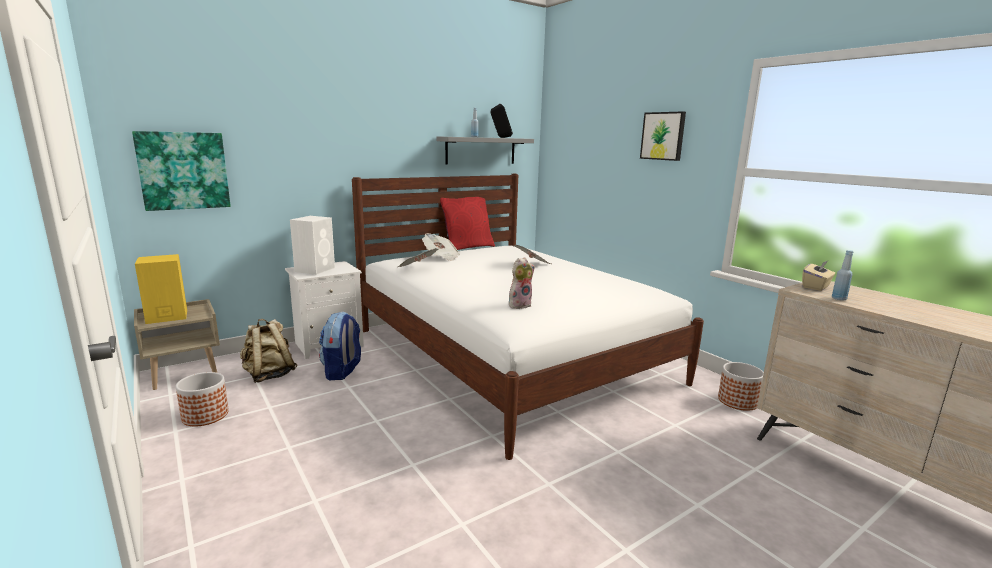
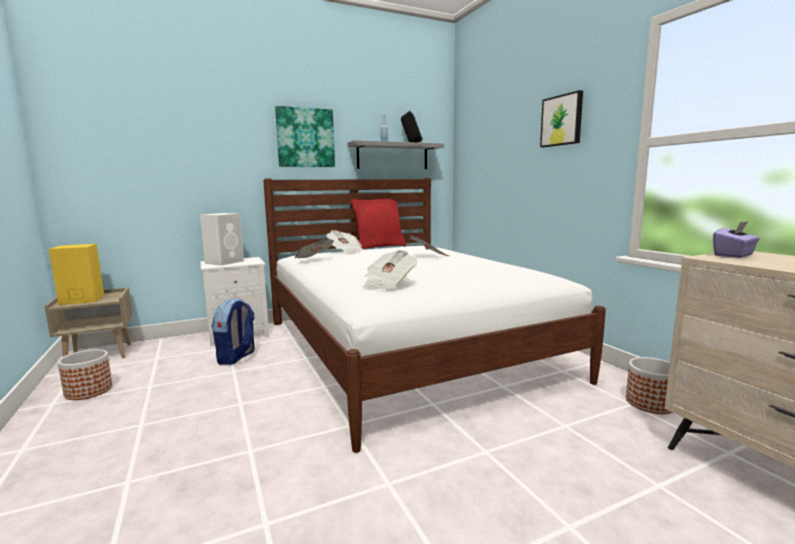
camera: 10 degrees right, 5 degrees down
picture [132,131,231,211] -> picture moved to [275,106,335,167]
beige backpack [240,319,297,383] -> none
plush toy [509,257,535,310] -> newspaper [362,250,417,290]
beige tissue box [802,260,835,291] -> purple tissue box [713,221,760,258]
blue bottle [832,250,853,301] -> none

